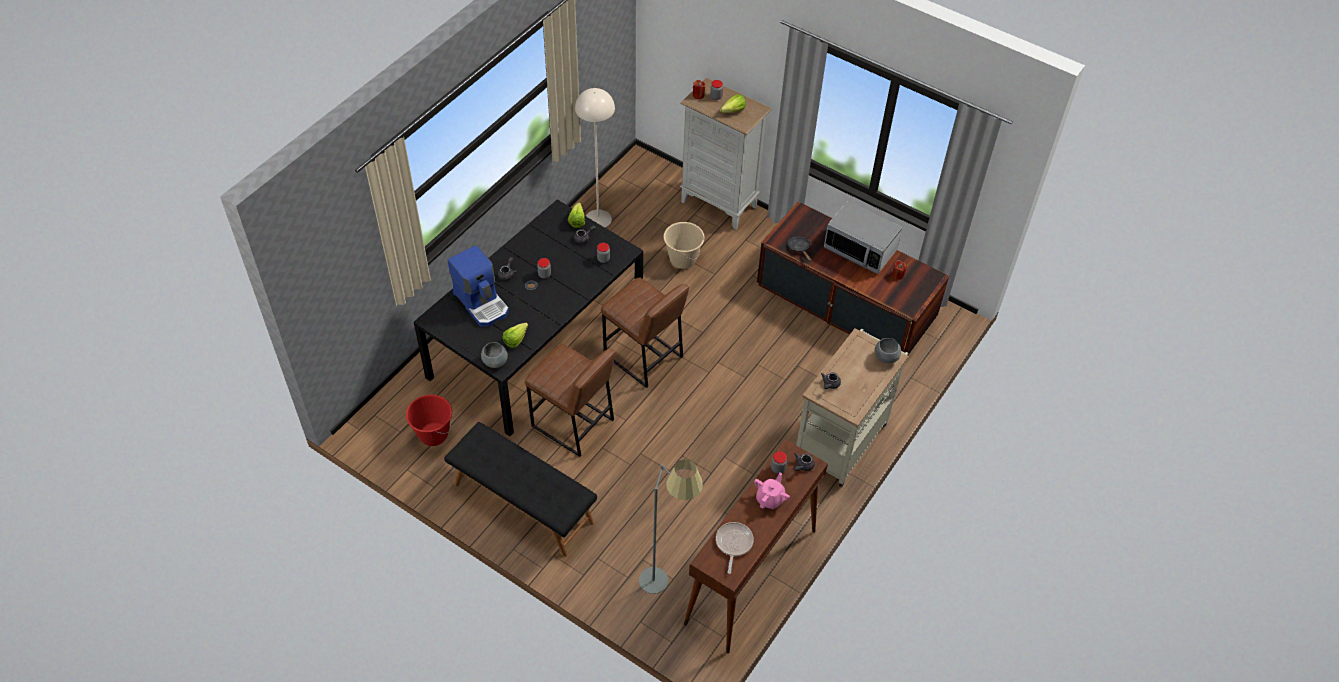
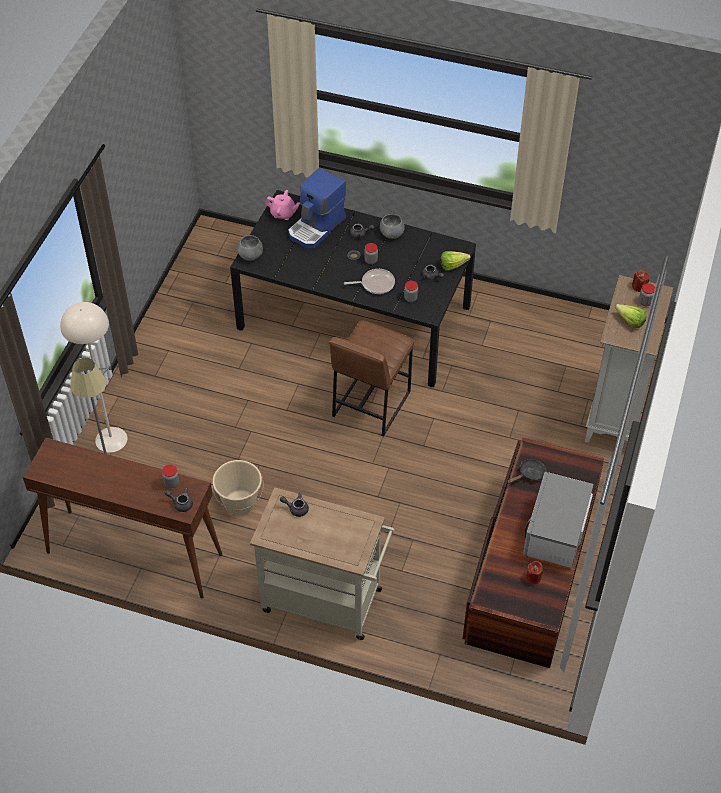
camera: 75 degrees right, 0 degrees up
red bucket [406,395,452,446] -> none
black bench [444,422,597,557] -> none
lettuce [503,322,528,348] -> none
brown chair [525,344,615,457] -> none
beige floor lamp [575,88,615,227] -> beige floor lamp moved to [60,302,127,453]
beige bucket [664,222,705,269] -> beige bucket moved to [212,460,264,515]
frying pan [716,522,754,574] -> frying pan moved to [344,269,395,294]
pink teapot [754,472,790,509] -> pink teapot moved to [266,190,300,220]
grey bowl [875,338,901,364] -> grey bowl moved to [380,214,405,239]

